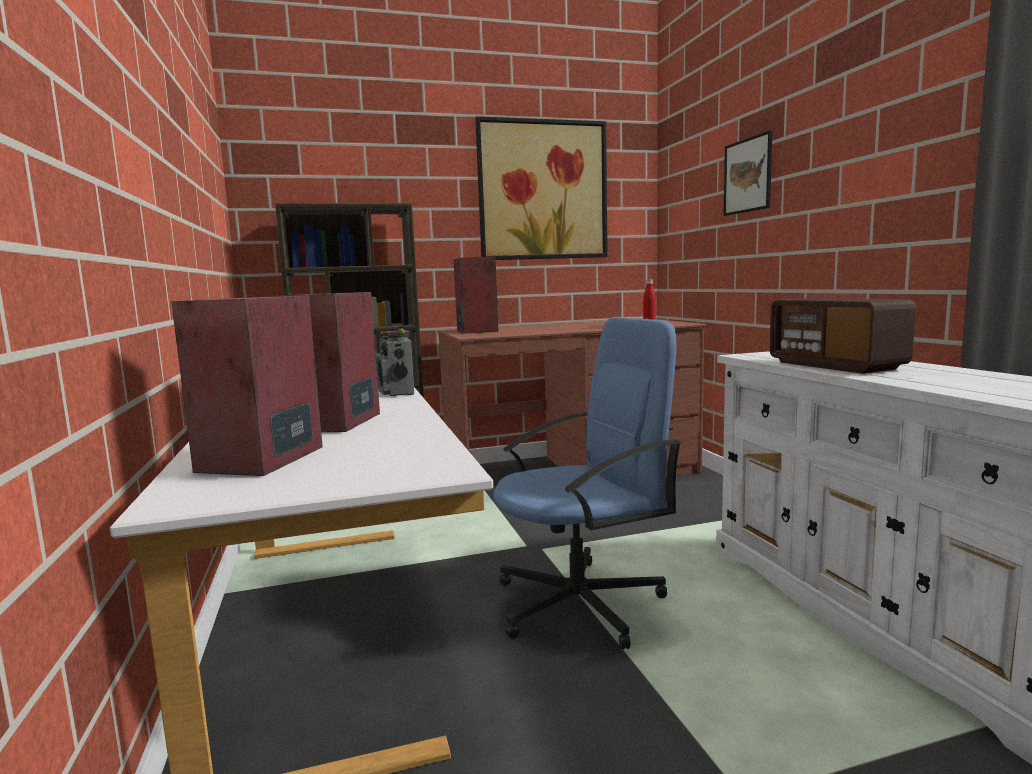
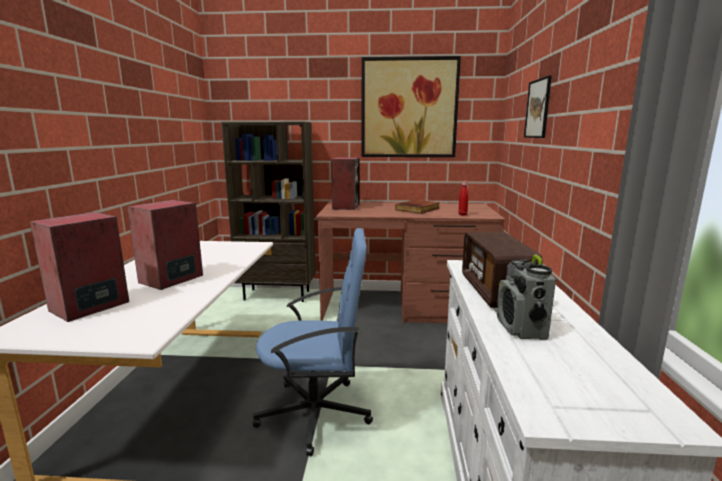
camera: 20 degrees right, 5 degrees up
radio [376,328,414,396] -> radio moved to [497,254,556,340]
none -> book [395,200,440,214]

